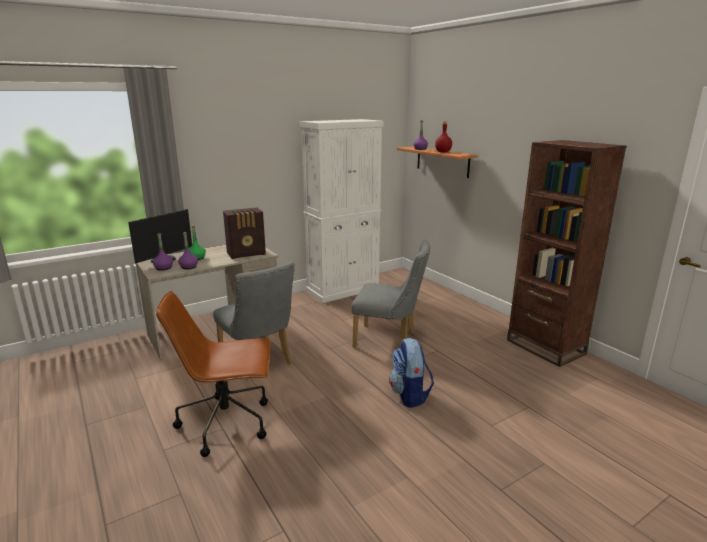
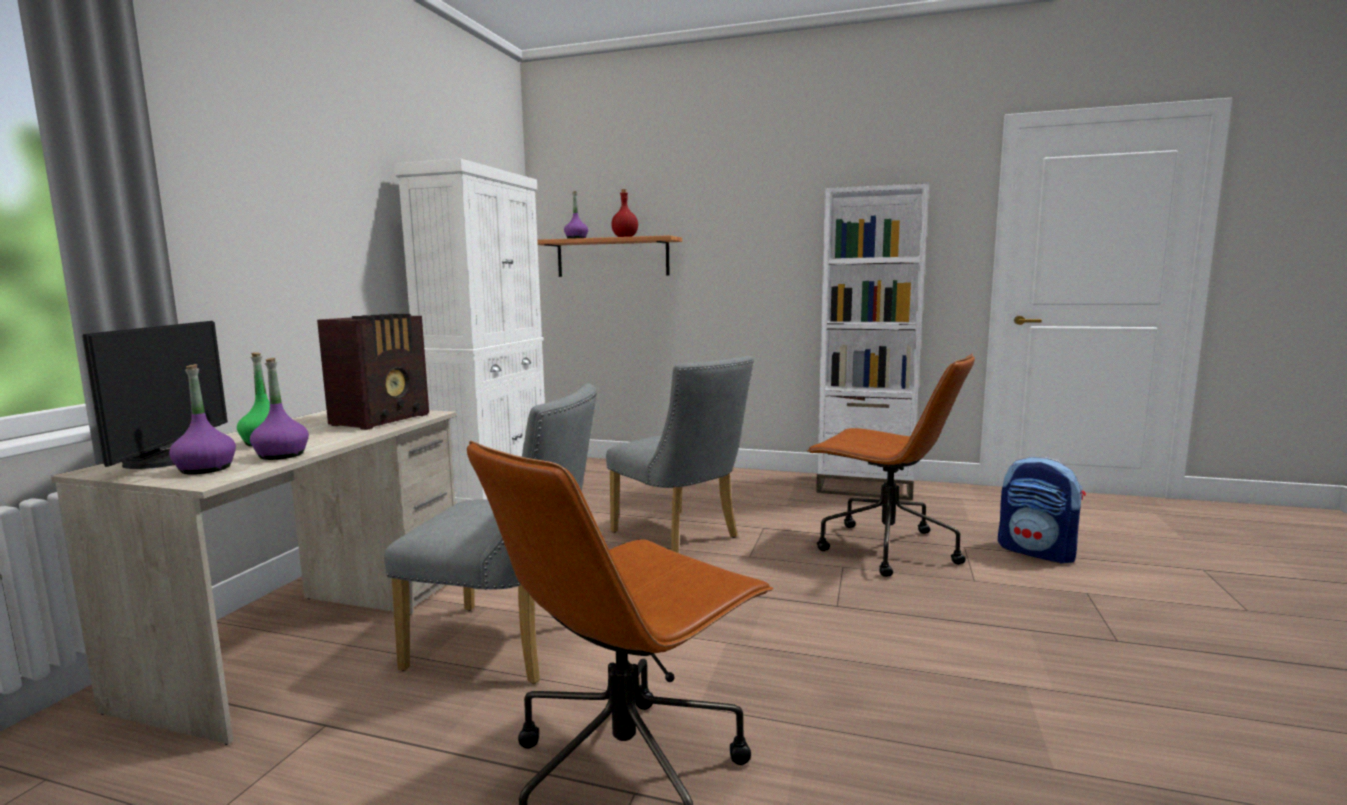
camera: 40 degrees left, 10 degrees down
grey chair [351,240,430,348] -> grey chair turned 75 degrees clockwise [606,356,754,553]
backpack [389,338,434,408] -> backpack moved to [998,457,1086,564]
brown bookcase [507,140,626,367] -> white bookcase [816,183,929,500]
none -> brown office chair [807,354,975,577]

